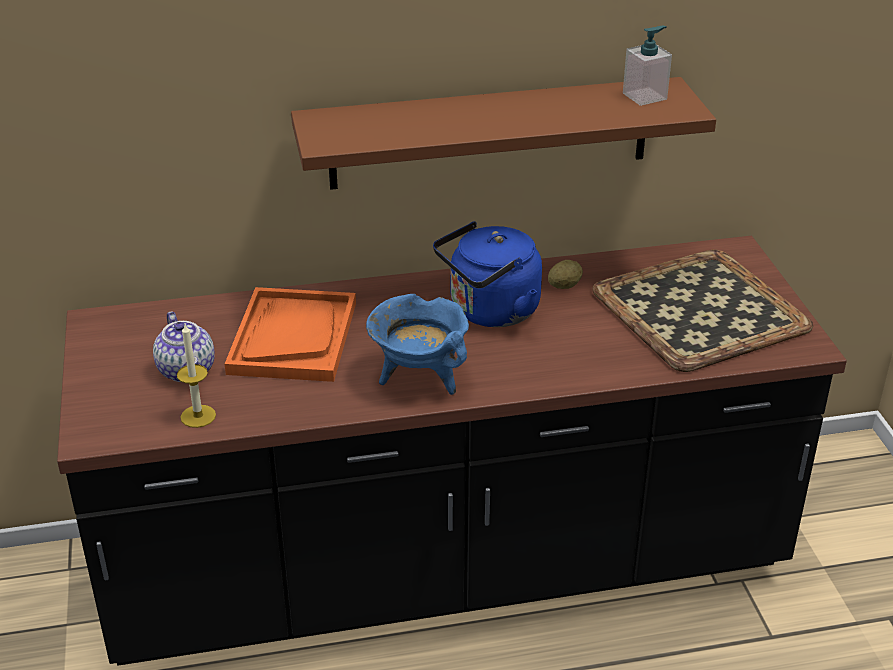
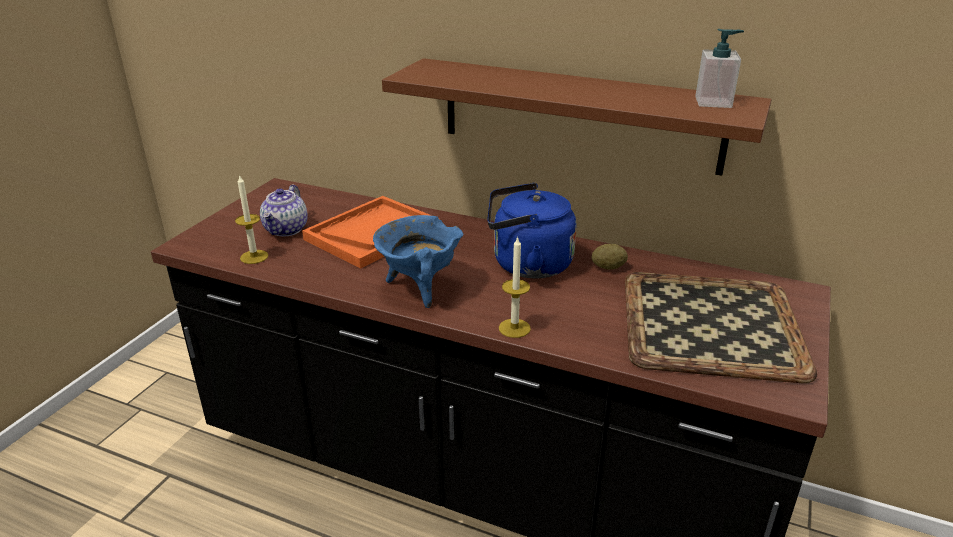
camera: 35 degrees right, 5 degrees down
none -> candle [499,236,531,338]

